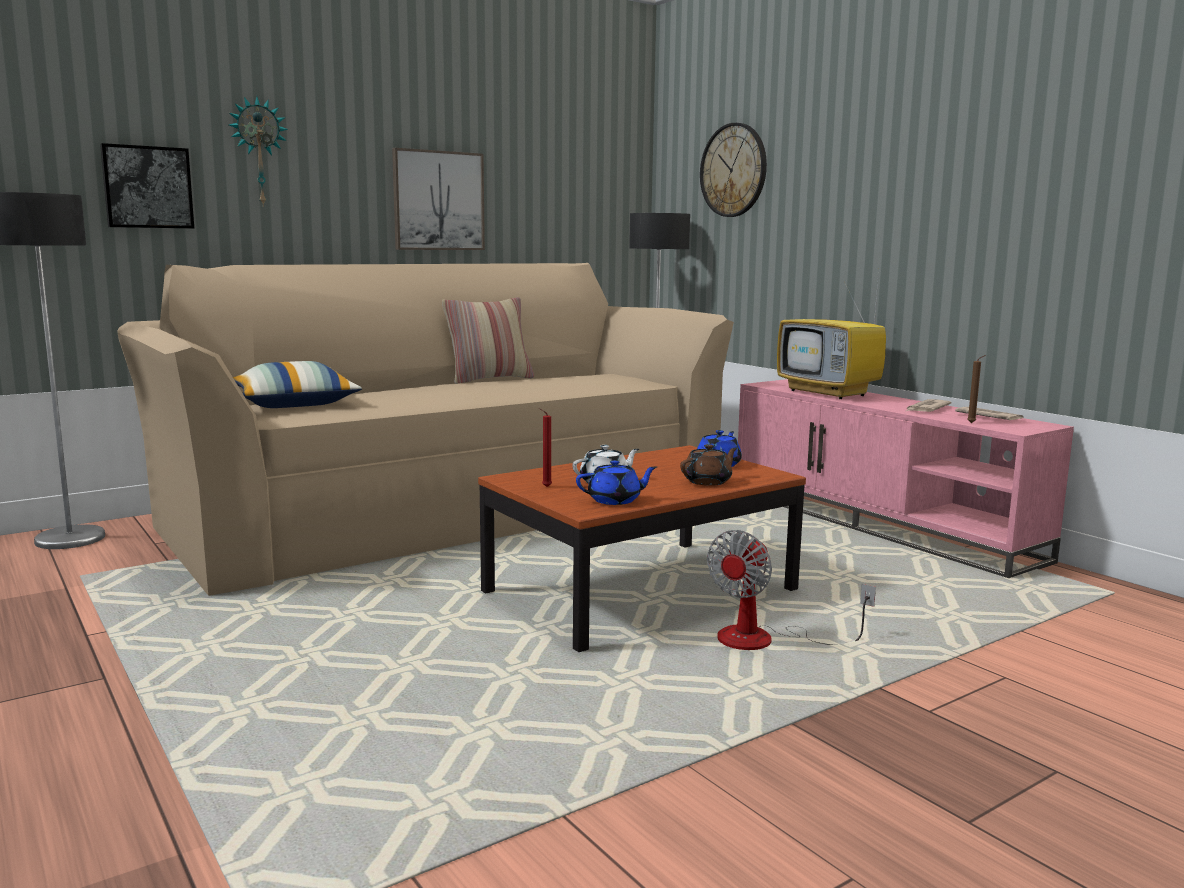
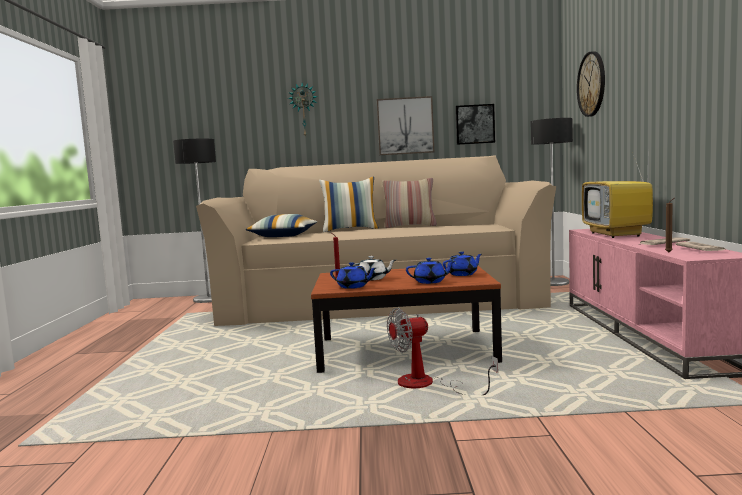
camera: 35 degrees right, 5 degrees down
picture [100,143,194,229] -> picture moved to [455,104,495,145]
brown teapot [680,444,737,486] -> blue teapot [406,258,455,284]
none -> pillow [319,177,379,232]

